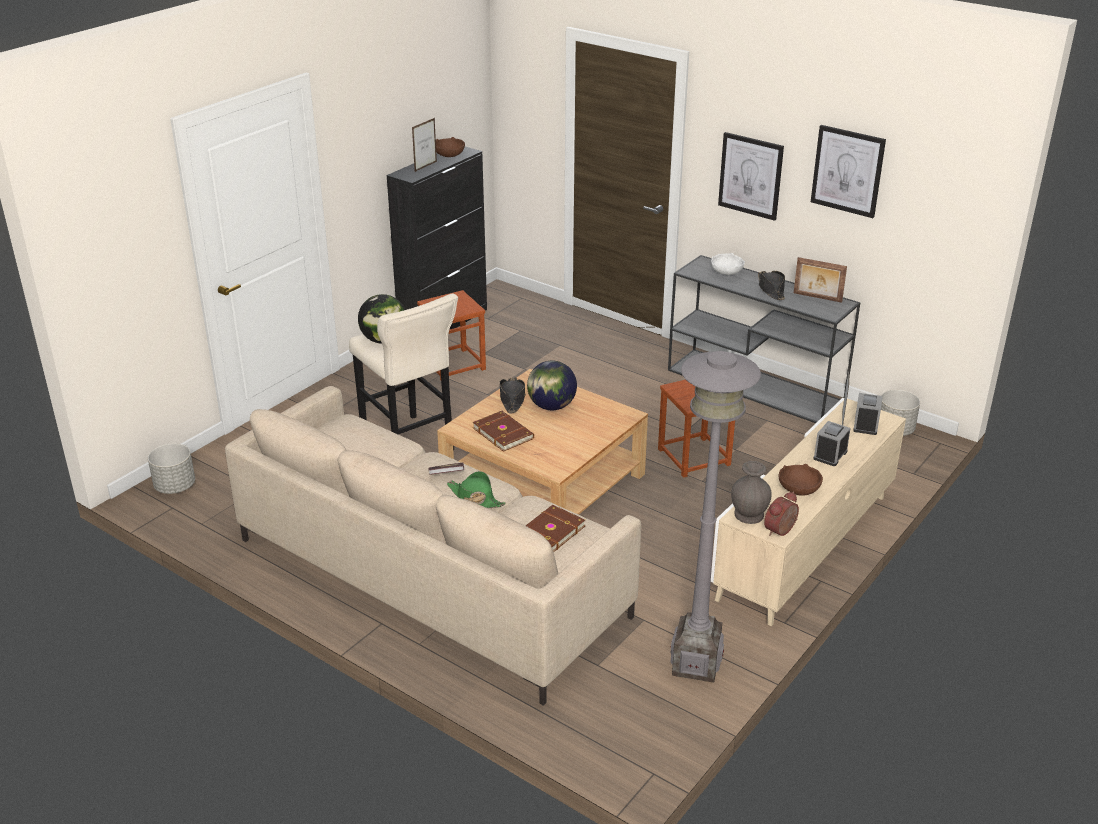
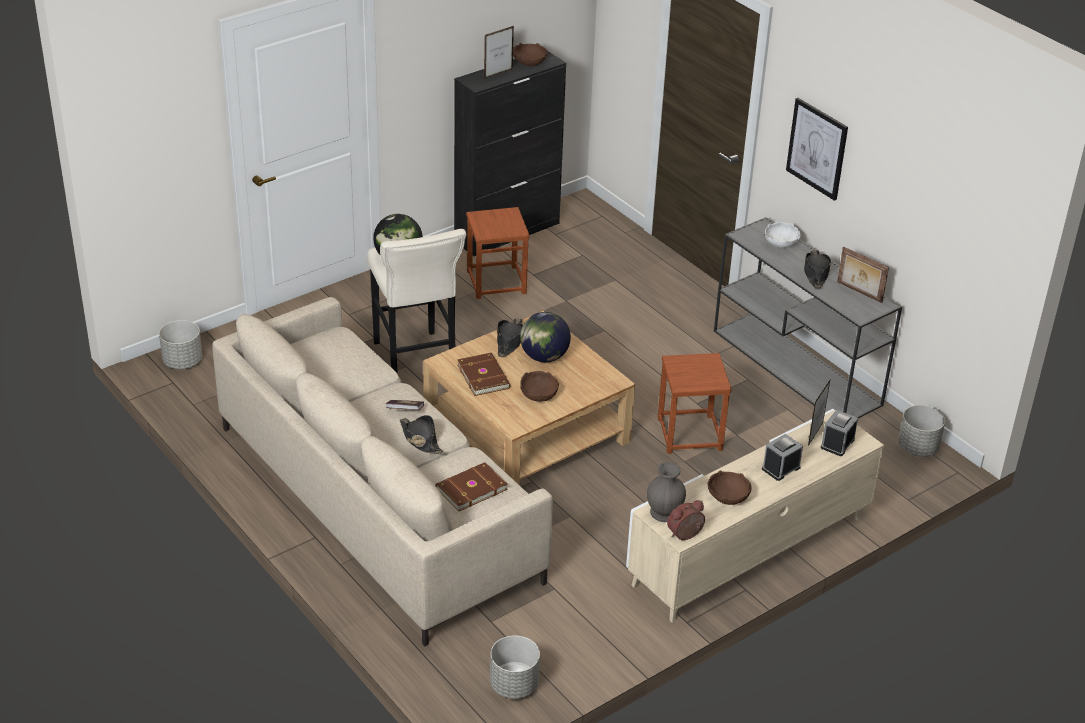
camera: 15 degrees right, 5 degrees up
green hat [447,471,506,509] -> black hat [400,415,443,454]
grey floor lamp [670,351,761,683] -> none
picture [811,125,886,218] -> none
none -> grey planter [490,635,540,699]
none -> brown bowl [520,371,559,402]

